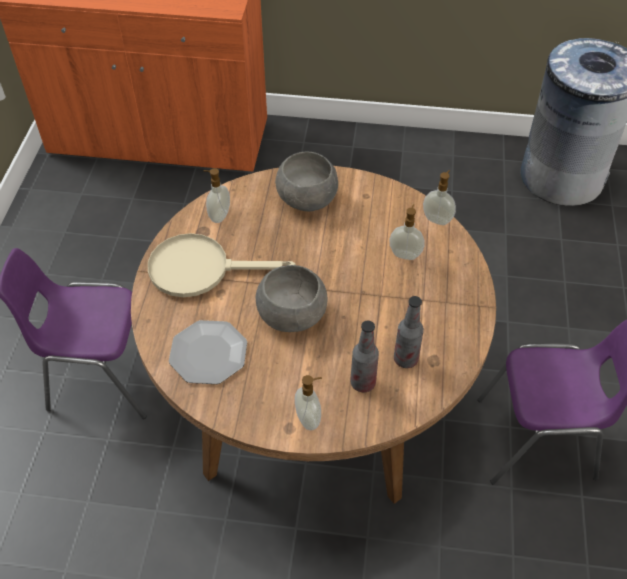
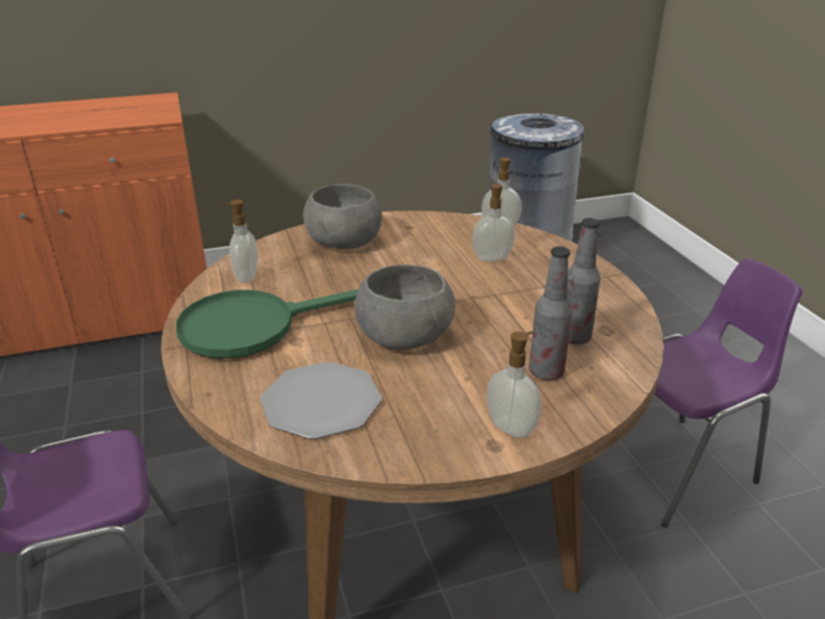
camera: 25 degrees left, 20 degrees down
beige frying pan [148,233,296,297] -> green frying pan [176,289,358,359]

